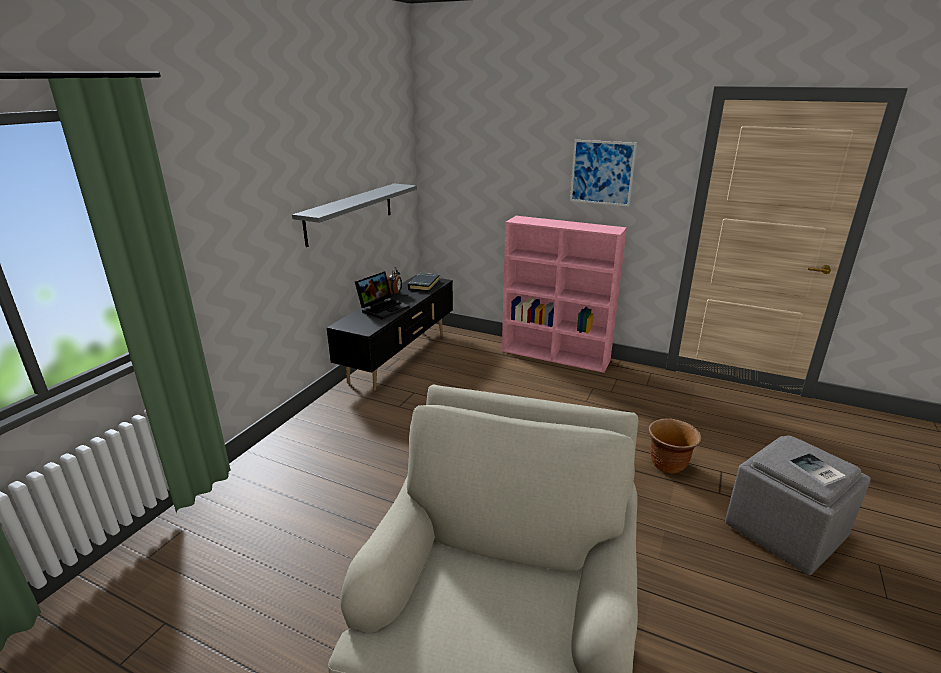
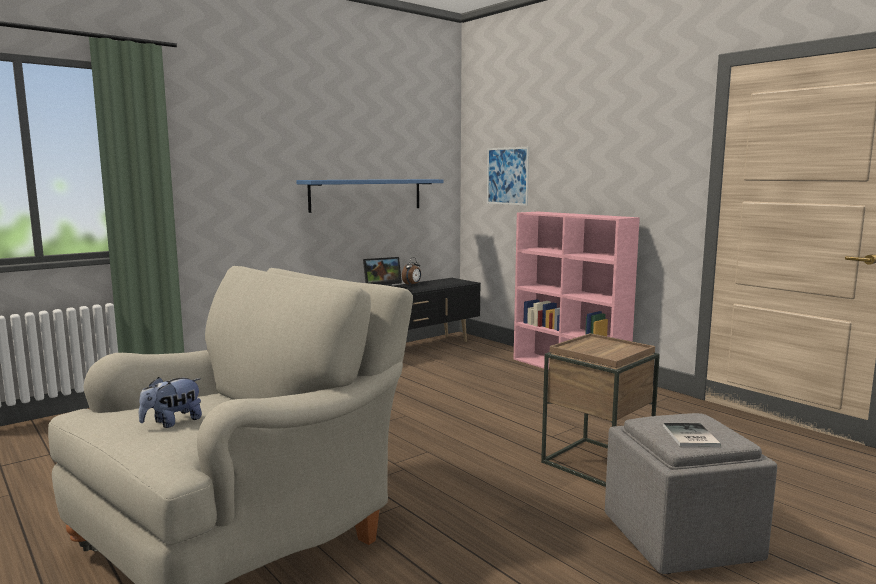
camera: 25 degrees right, 15 degrees down
grey shelf [292,184,417,247] -> blue shelf [296,179,443,213]
black book [408,273,440,292] -> none
picture [570,140,637,207] -> picture moved to [487,147,529,206]
brown planter [648,418,702,474] -> brown side table [541,333,660,487]
none -> plush toy [139,377,202,428]

